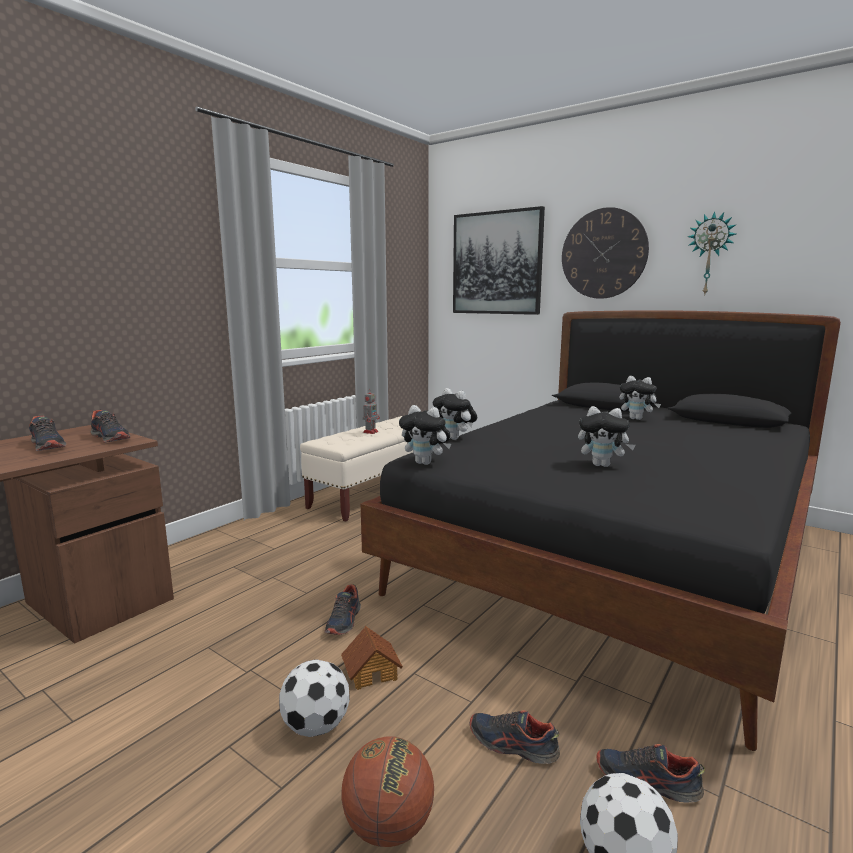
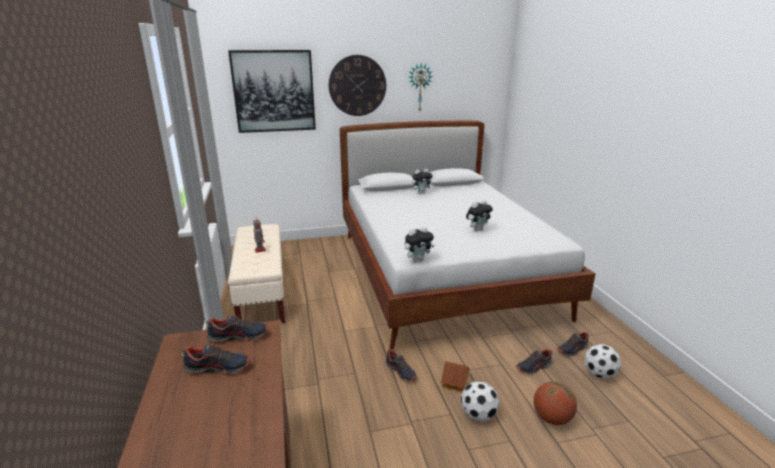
camera: 50 degrees left, 10 degrees up
black bed [361,310,841,751] -> white bed [340,121,596,350]
plush toy [433,388,477,440] -> none

